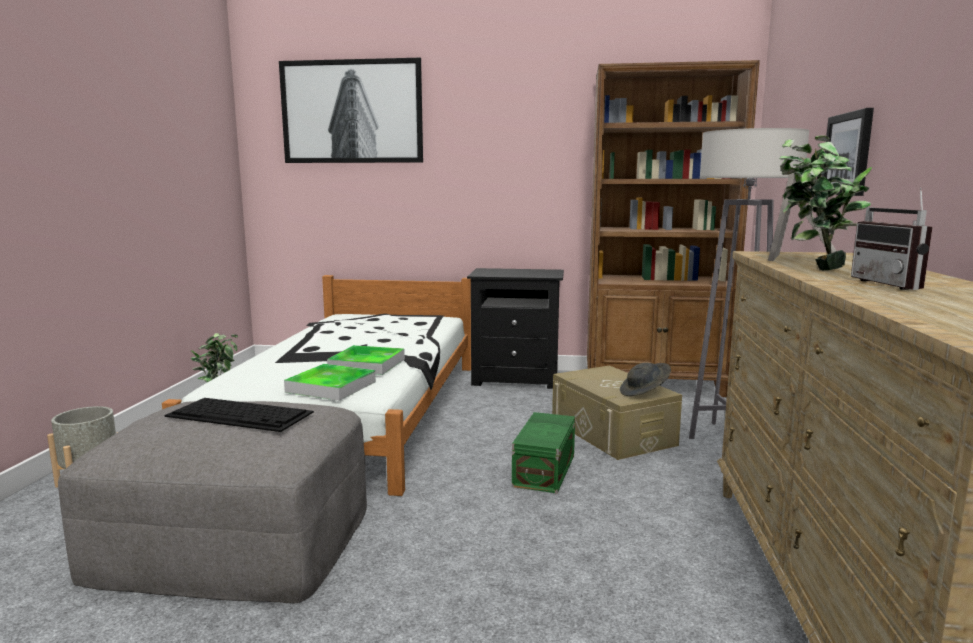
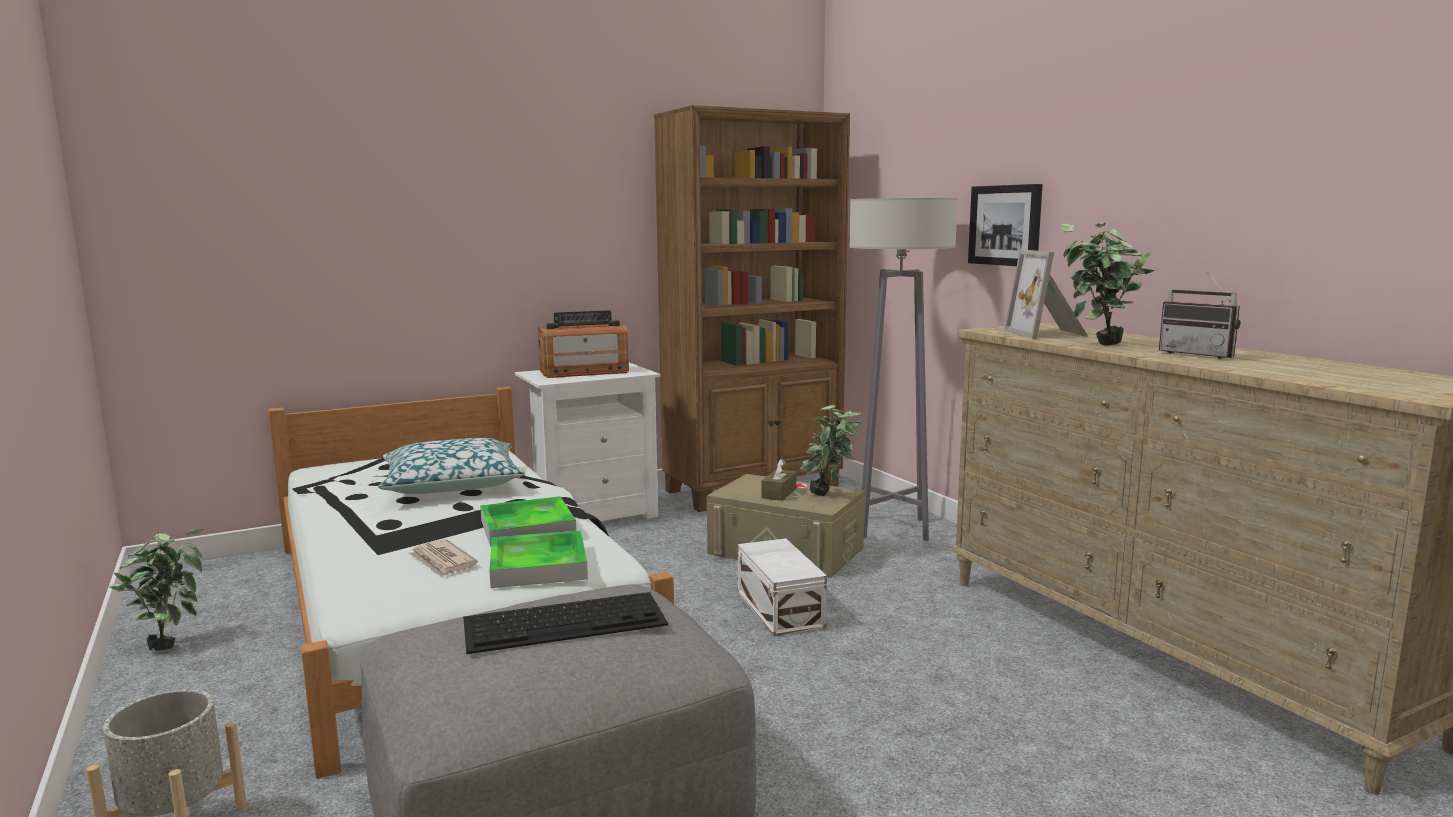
camera: 35 degrees left, 0 degrees up
picture [279,58,423,163] -> none
black nightstand [467,268,564,389] -> white nightstand [515,362,661,521]
green storage box [512,412,575,493] -> white storage box [738,538,827,636]
grey hat [620,363,671,396] -> potted plant [800,405,862,496]
none -> pillow [378,438,525,494]
none -> newspaper [408,539,478,578]
none -> radio [538,310,629,378]
none -> brown tissue box [761,459,797,501]

